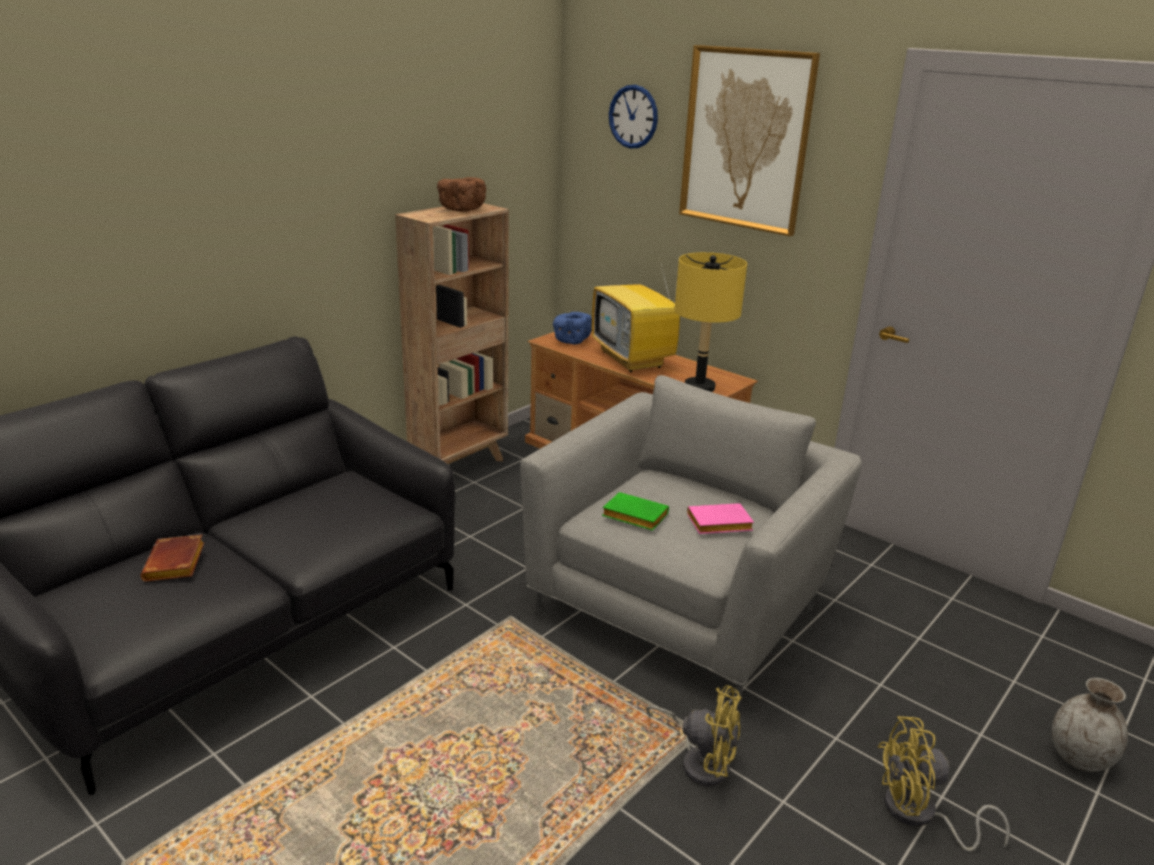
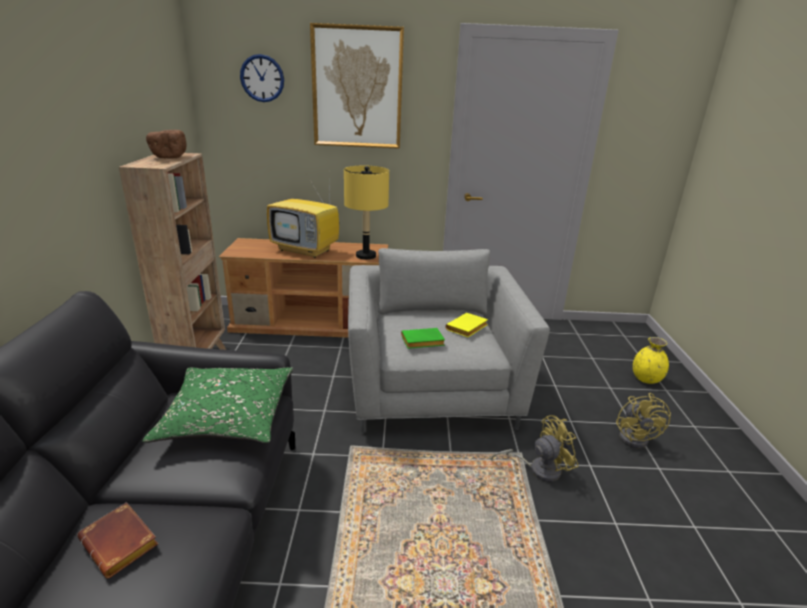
camera: 40 degrees left, 0 degrees up
blue bowl [553,312,592,344] -> none
pink book [687,503,754,534] -> yellow book [445,313,488,337]
yellow fan [877,716,1010,852] -> yellow fan turned 45 degrees counterclockwise [616,393,671,449]
grey vase [1052,678,1128,772] -> yellow vase [633,337,669,384]
none -> green pillow [142,367,293,443]

